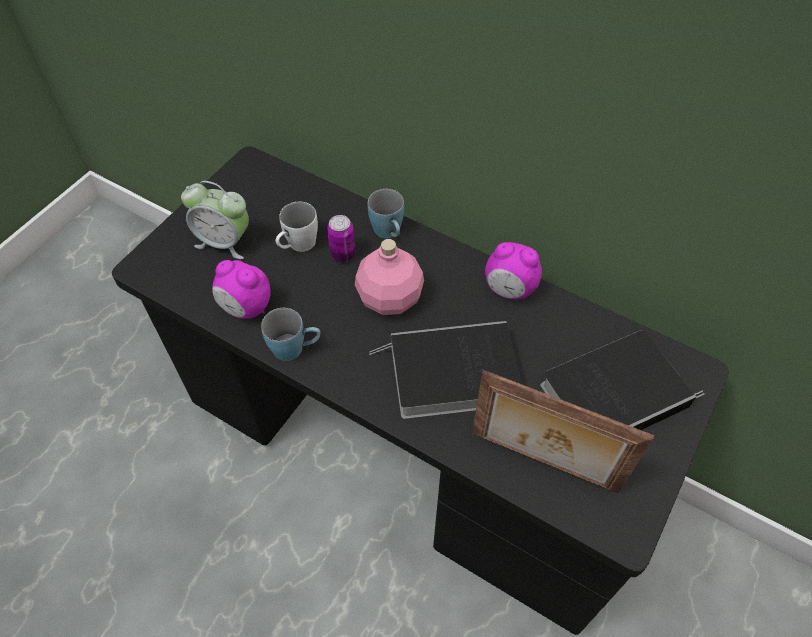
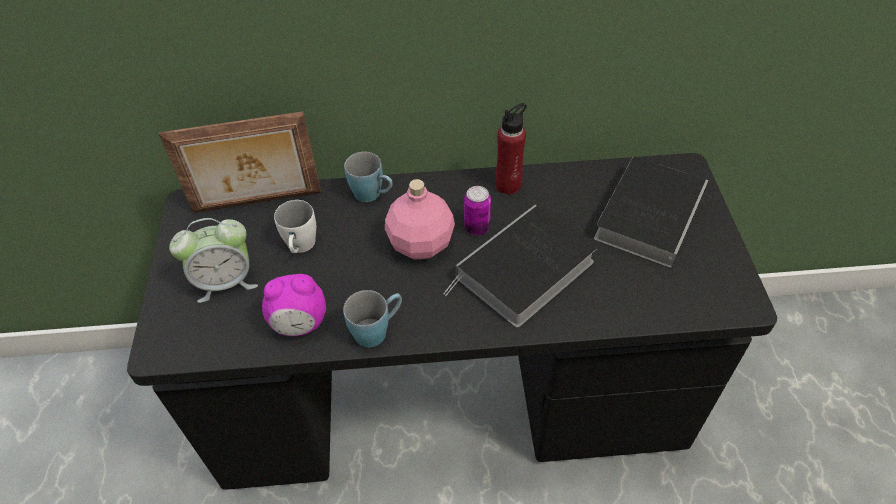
camera: 35 degrees left, 5 degrees down
can [327,215,355,262] -> can moved to [464,186,491,236]
picture frame [472,370,654,493] -> picture frame moved to [159,111,321,213]
alarm clock [485,242,542,300] -> red bottle [495,103,527,195]

